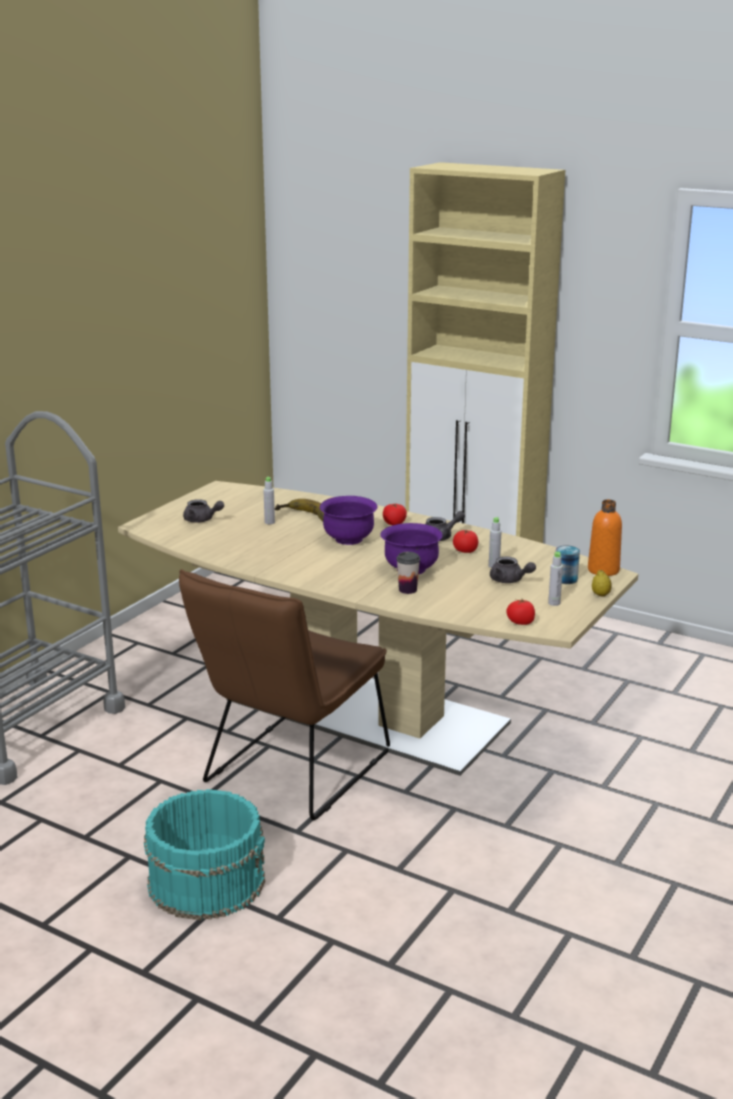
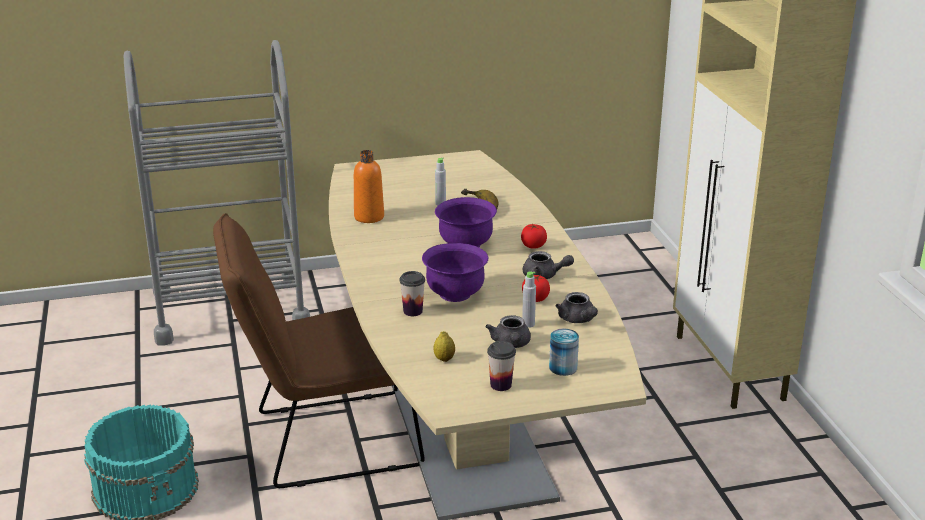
camera: 45 degrees right, 5 degrees up
grey teapot [183,499,224,523] -> grey teapot moved to [556,292,598,323]
tomato [506,599,535,625] -> none
grey bottle [548,552,563,606] -> cup [487,341,516,391]
orange bottle [588,500,622,576] -> orange bottle moved to [354,150,384,223]
lemon [592,570,612,597] -> lemon moved to [434,331,455,362]

